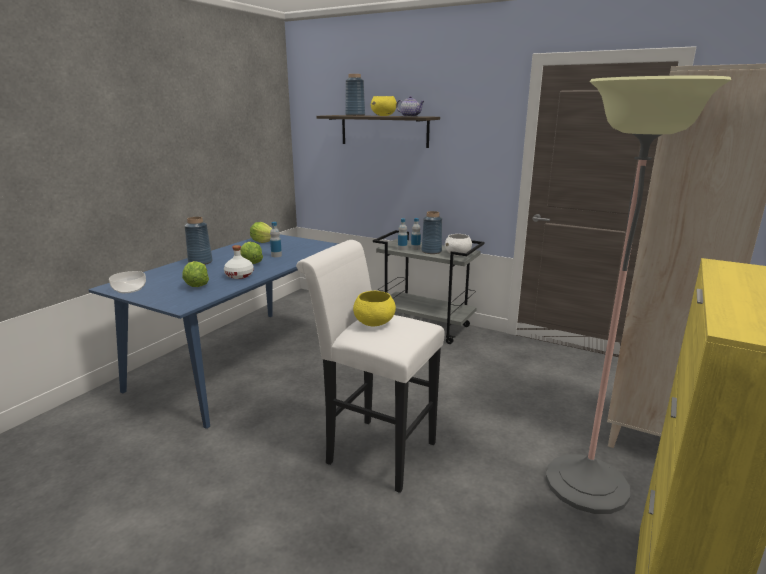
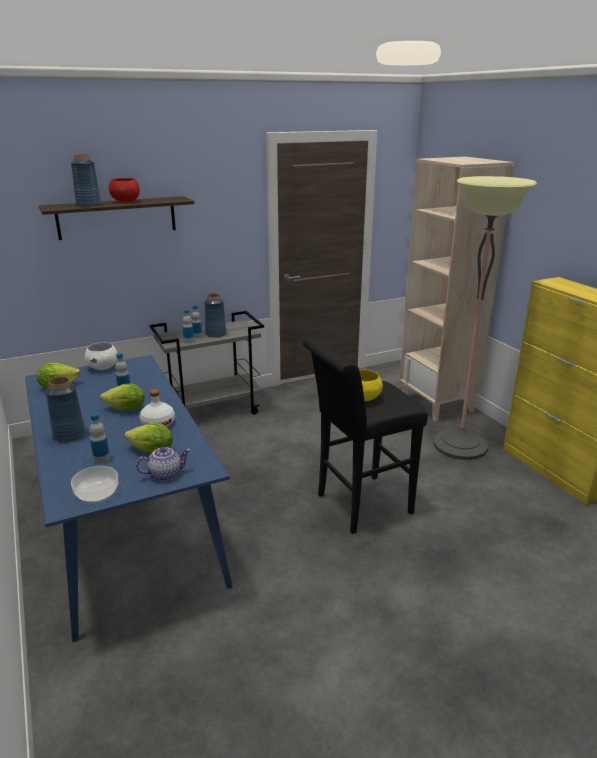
camera: 55 degrees left, 5 degrees up
white stool [296,240,445,493] -> black stool [303,337,428,534]
yellow bowl [371,96,397,116] -> red bowl [109,178,140,202]
teapot [396,96,425,117] -> teapot moved to [136,447,191,481]
white bowl [445,234,472,256] -> white bowl moved to [85,342,117,370]
none -> bottle [89,413,110,464]

